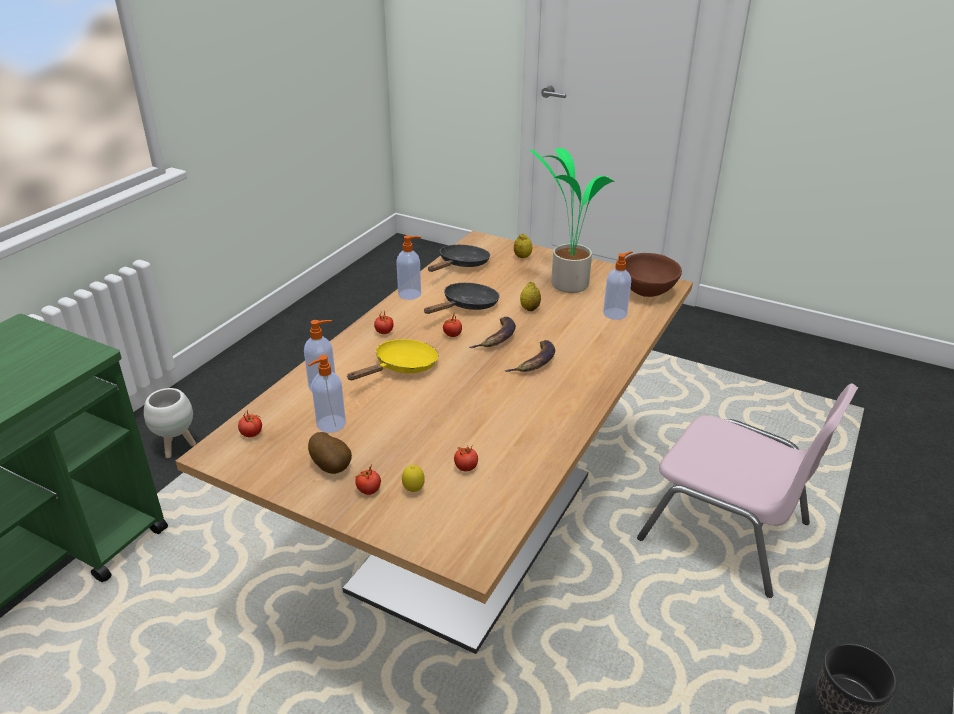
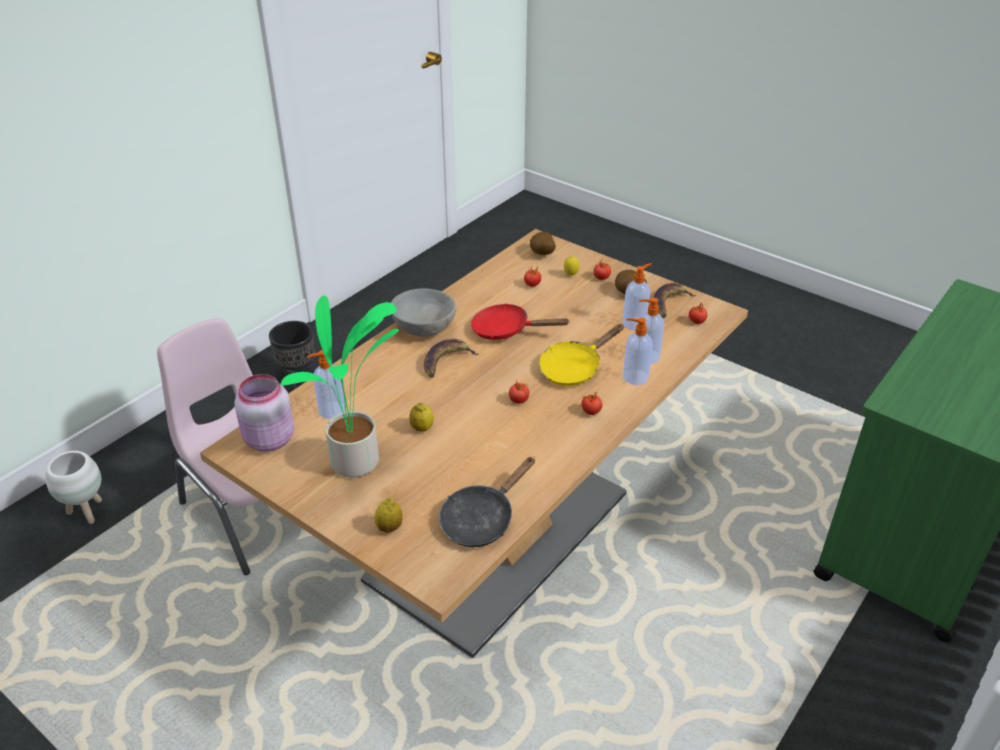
camera: 170 degrees left, 5 degrees up
white planter [144,388,196,458] -> white planter moved to [46,451,102,524]
soap dispenser [396,235,421,300] -> soap dispenser moved to [623,318,653,385]
black frying pan [424,283,500,314] -> none
banana [470,317,516,348] -> banana moved to [654,283,696,318]
brown bowl [624,253,682,297] -> pink jar [234,374,294,452]
none -> grey bowl [391,289,456,337]
none -> red frying pan [471,303,570,340]
none -> potato [530,232,556,255]

